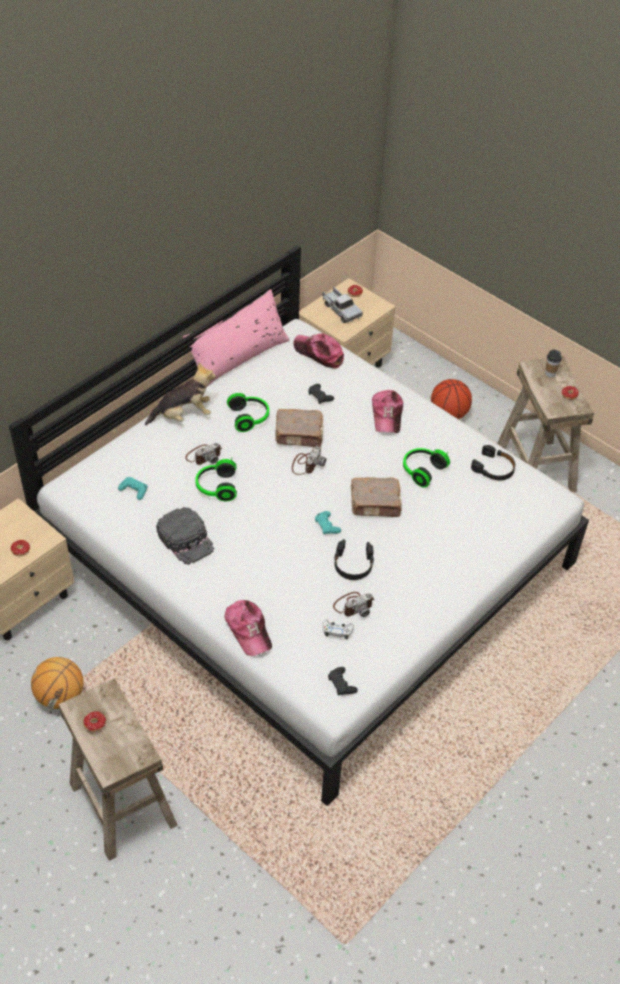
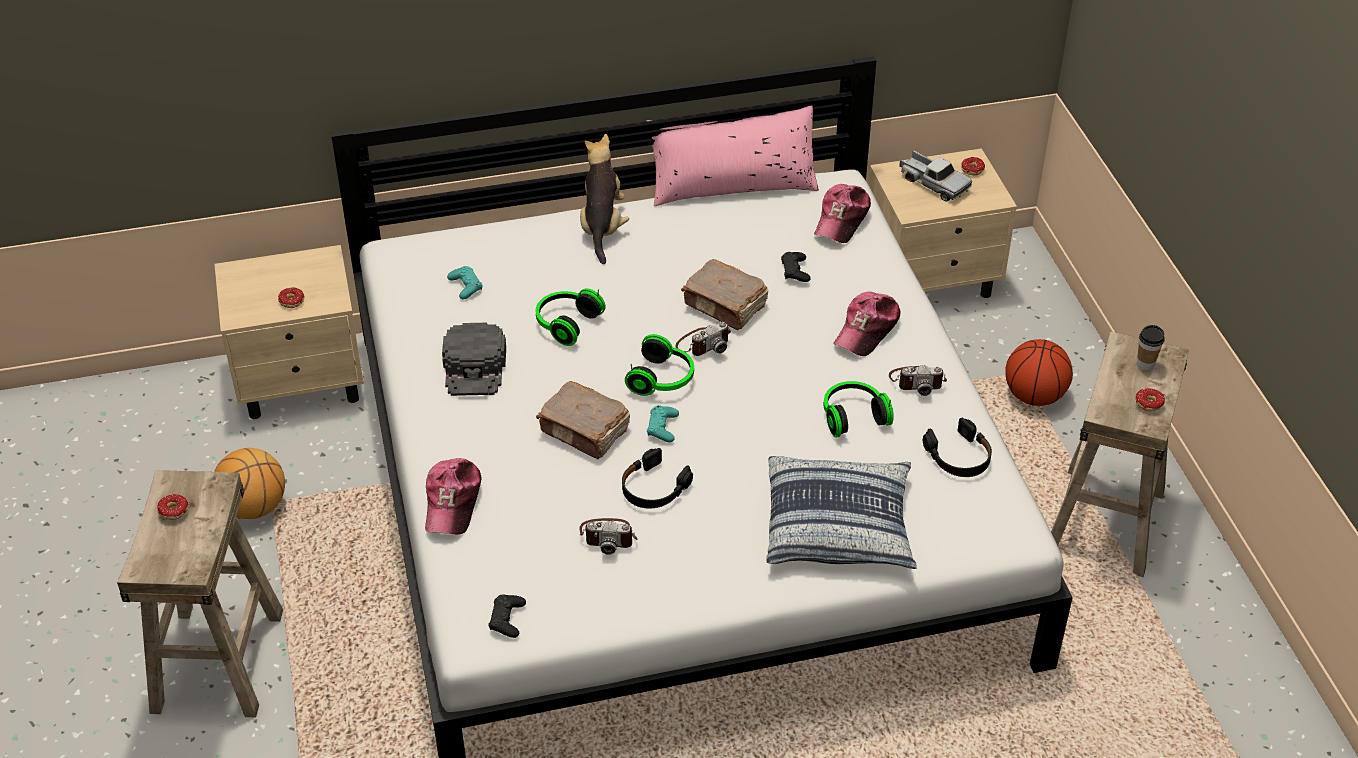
camera: 35 degrees right, 5 degrees down
plush toy [145,362,216,425] -> plush toy turned 105 degrees counterclockwise [580,134,629,264]
camera [185,443,222,465] -> camera moved to [889,365,947,396]
headphones [227,393,269,432] -> headphones moved to [625,334,694,396]
cap [293,333,344,369] -> cap turned 135 degrees counterclockwise [814,184,871,243]
toy truck [322,287,363,323] -> toy truck turned 45 degrees counterclockwise [899,150,972,202]
white game controller [322,620,354,639] -> none
brown book [351,477,402,517] -> brown book moved to [536,381,630,459]
none -> pillow [766,456,917,569]

